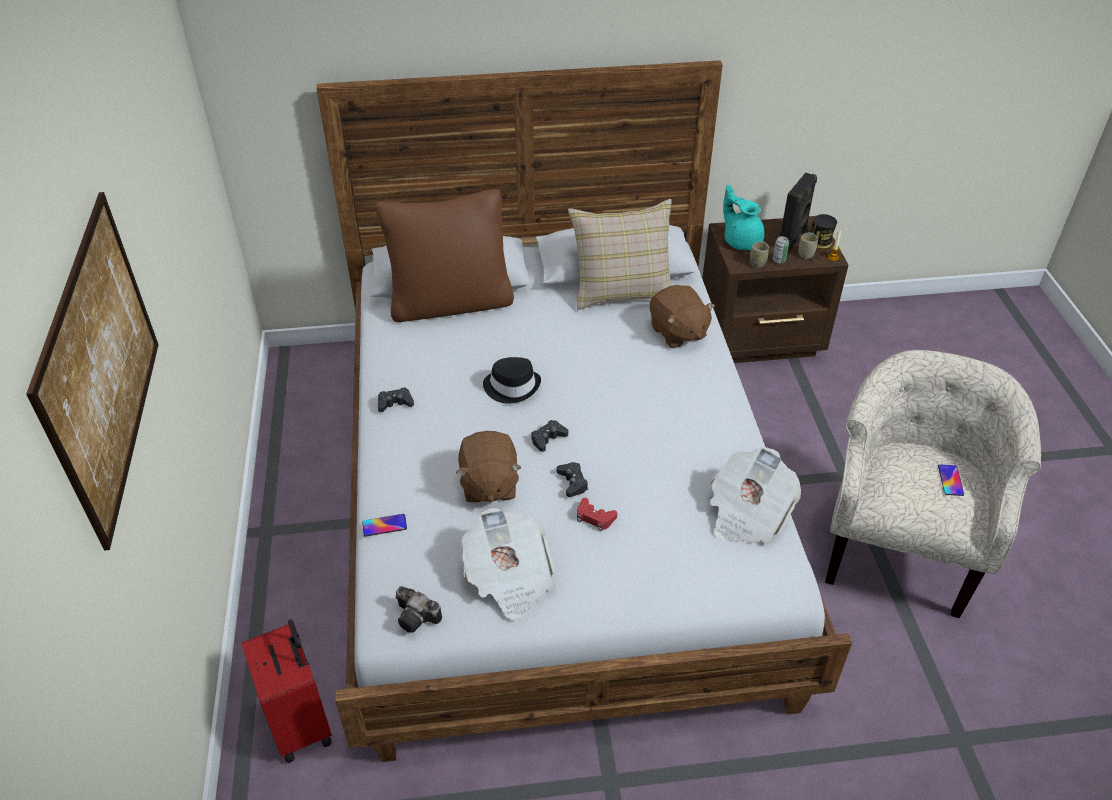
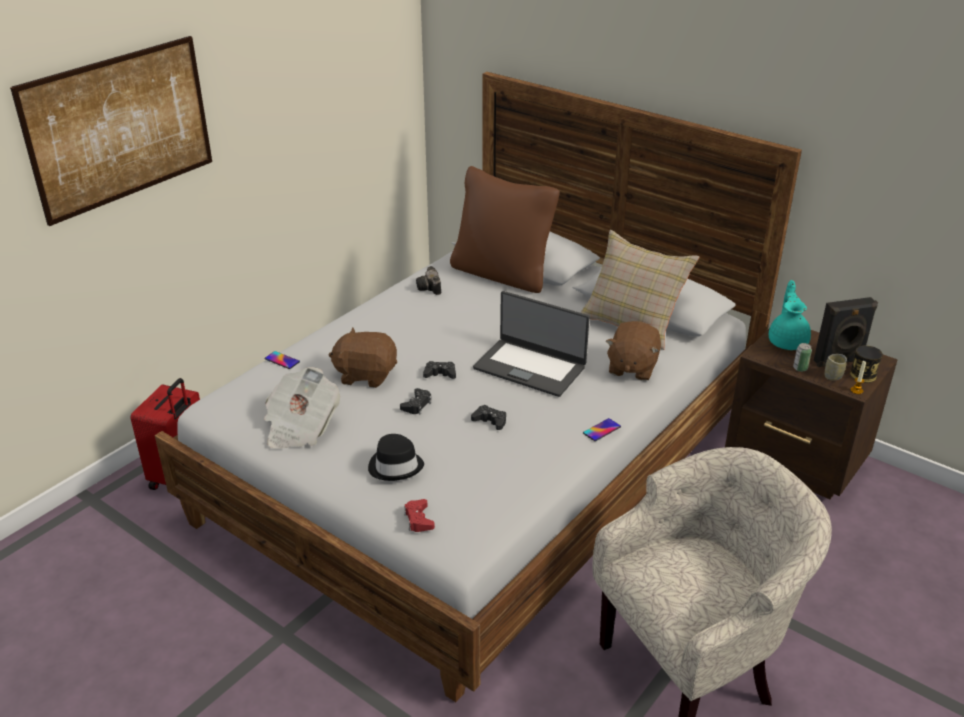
camera: 45 degrees right, 10 degrees down
black game controller [378,387,414,412] -> black game controller moved to [471,405,506,430]
camera [395,586,442,633] -> camera moved to [416,266,441,295]
brown plush toy [456,431,522,503] -> brown plush toy turned 60 degrees clockwise [329,328,397,388]
black hat [483,357,541,403] -> black hat moved to [368,434,424,481]
red game controller [577,498,617,532] -> red game controller moved to [404,499,435,532]
newspaper [710,447,801,544] -> none
cup [750,241,769,268] -> none
phone [938,464,964,496] -> phone moved to [583,418,621,441]
none -> laptop [473,291,590,397]

